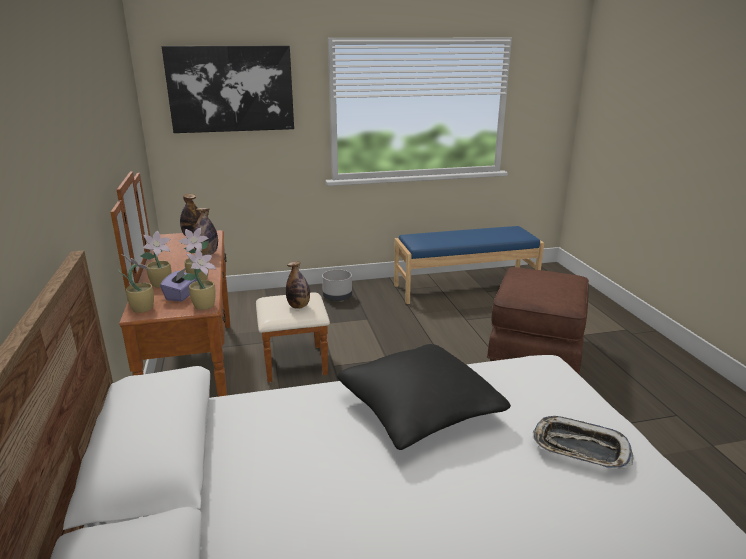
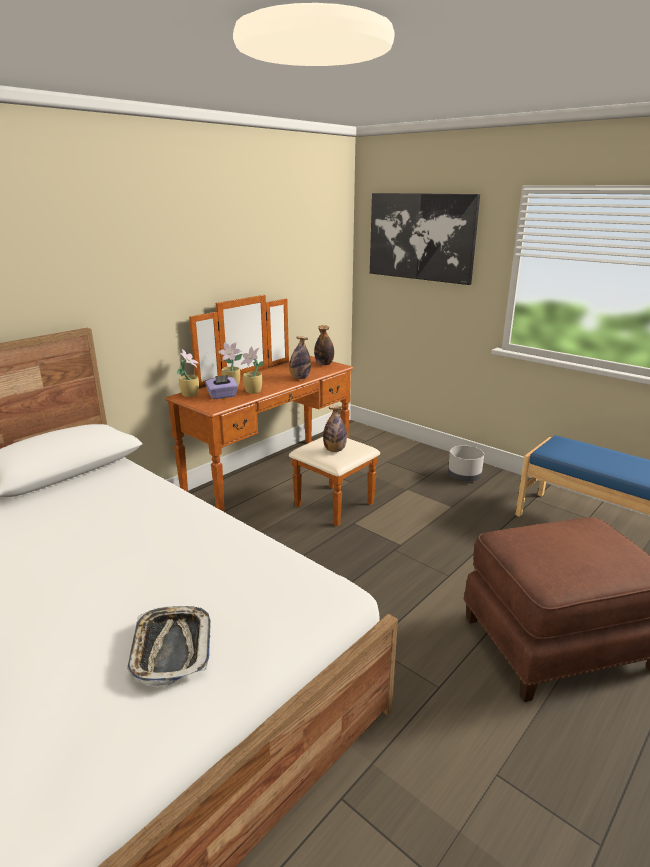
camera: 55 degrees right, 0 degrees up
potted plant [183,248,216,310] -> none
black pillow [337,344,511,450] -> none

